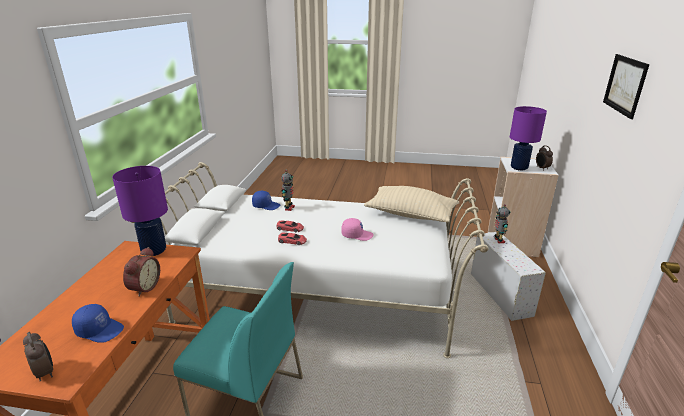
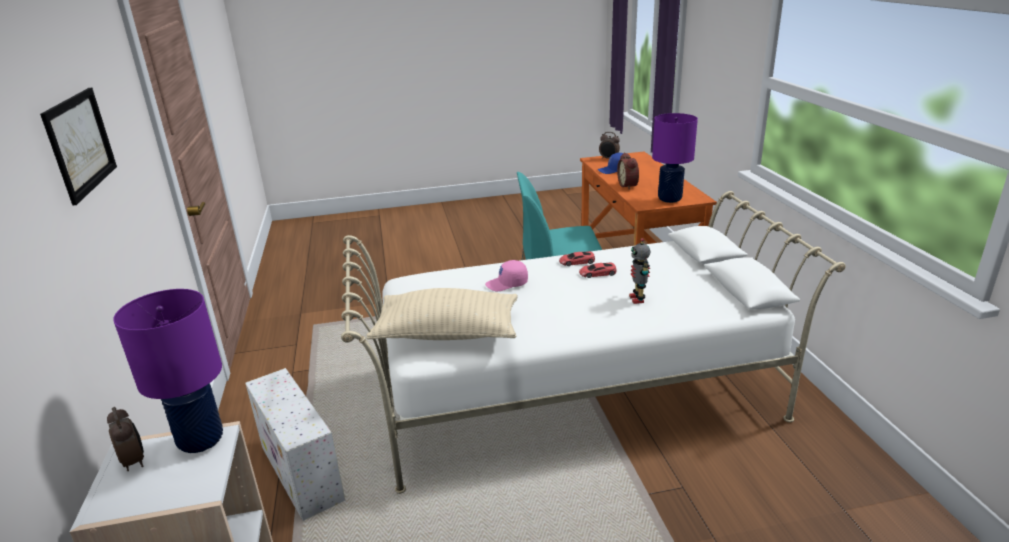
camera: 160 degrees right, 0 degrees up
blue cap [252,191,280,210] -> none
toy robot [494,204,510,243] -> none

